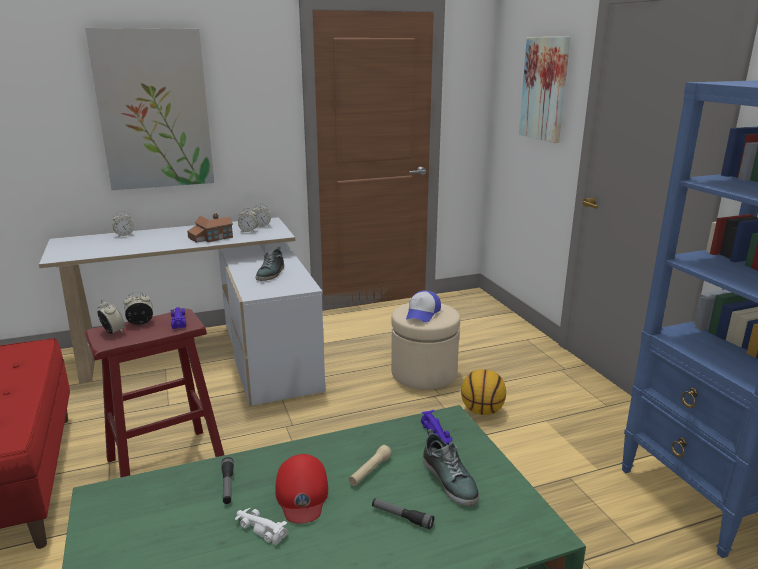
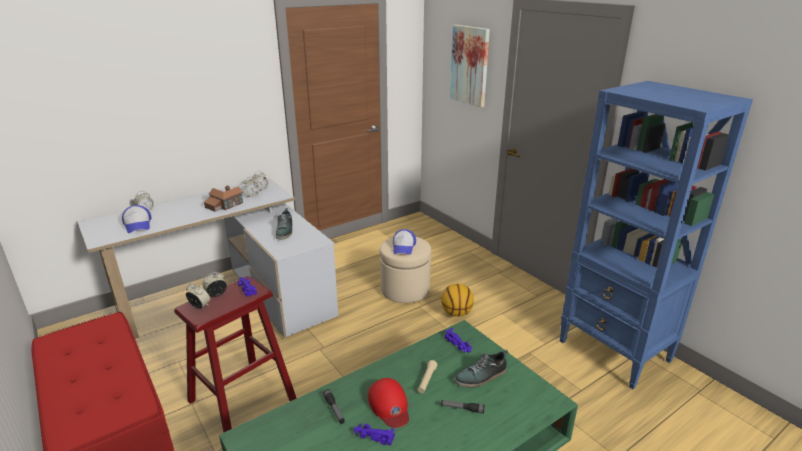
camera: 15 degrees left, 5 degrees up
picture [85,28,214,190] -> none
white toy car [235,508,289,545] -> purple toy car [354,423,395,446]
shoe [423,429,479,507] -> shoe turned 105 degrees clockwise [454,350,508,387]
none -> cap [122,205,152,233]

